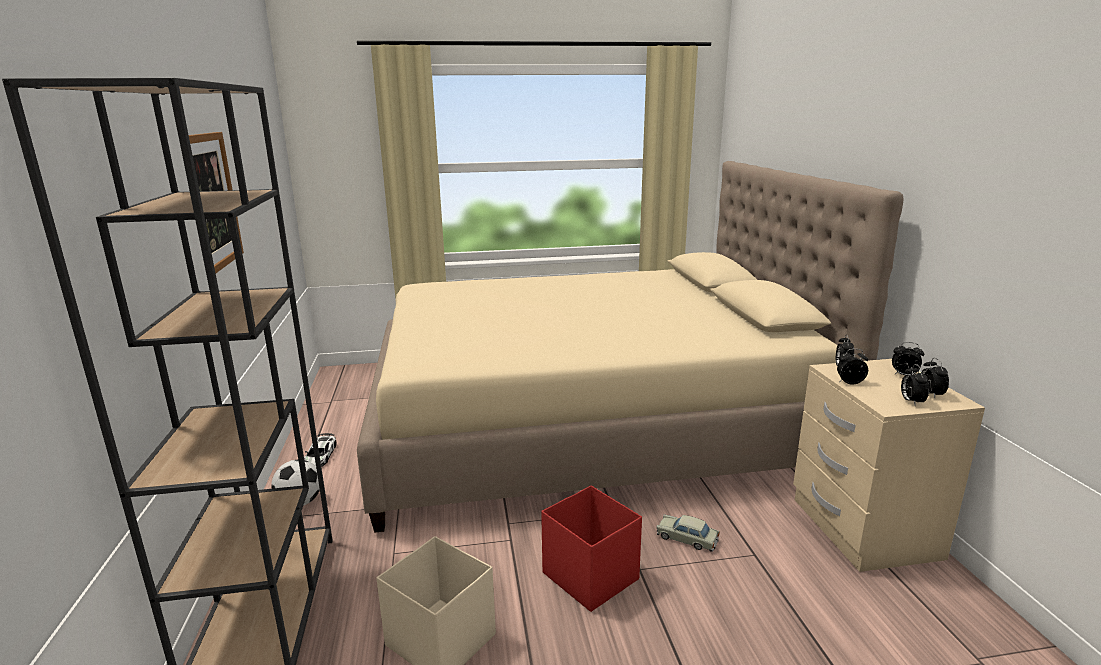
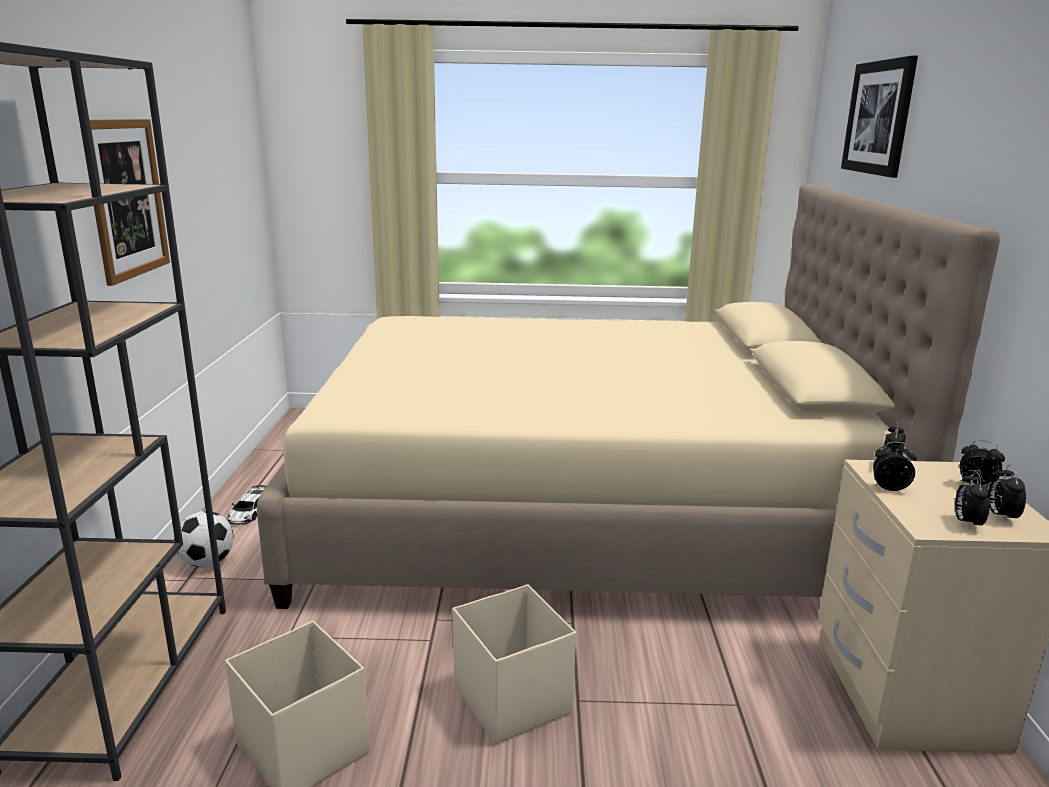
camera: 10 degrees right, 0 degrees up
red storage box [541,485,642,612] -> beige storage box [453,584,576,744]
beige toy car [656,514,720,552] -> none
none -> picture [841,56,918,178]

